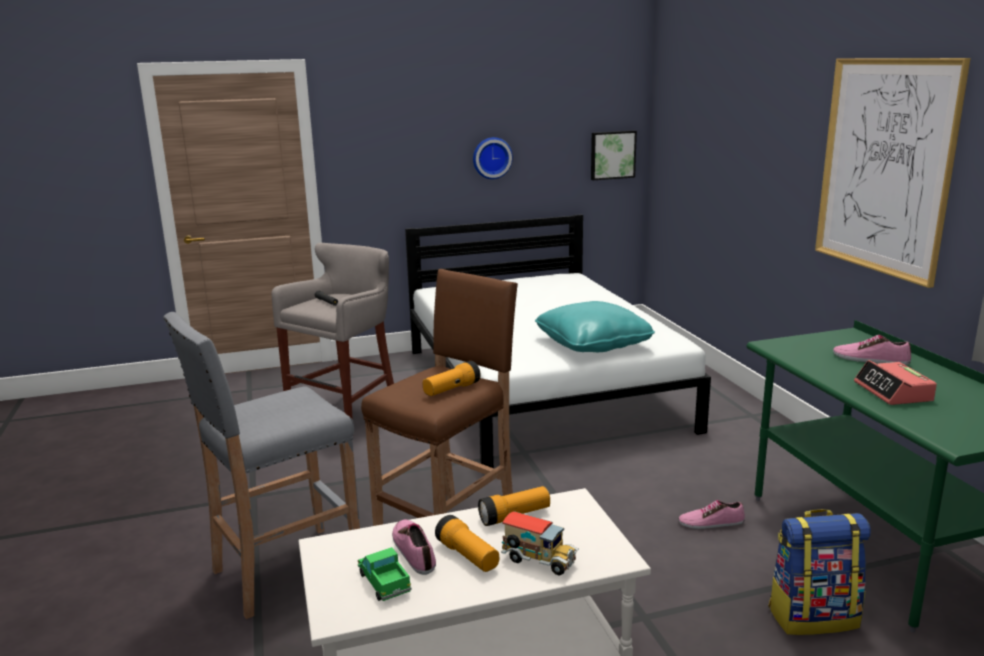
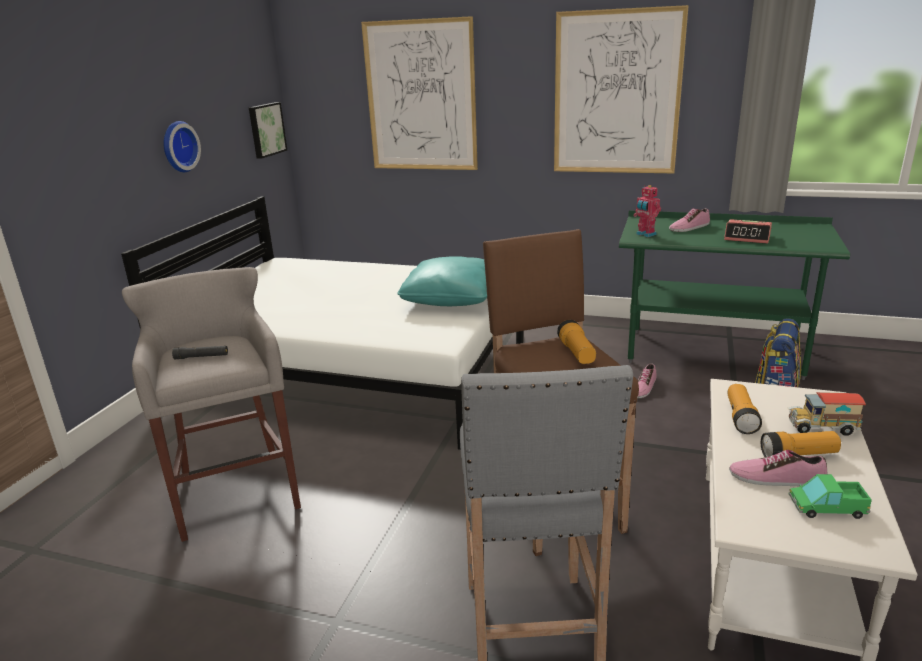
camera: 55 degrees left, 5 degrees up
toy truck [501,511,578,576] -> toy truck turned 150 degrees counterclockwise [788,392,866,436]
none -> picture [361,16,478,170]
none -> toy robot [634,185,661,237]

